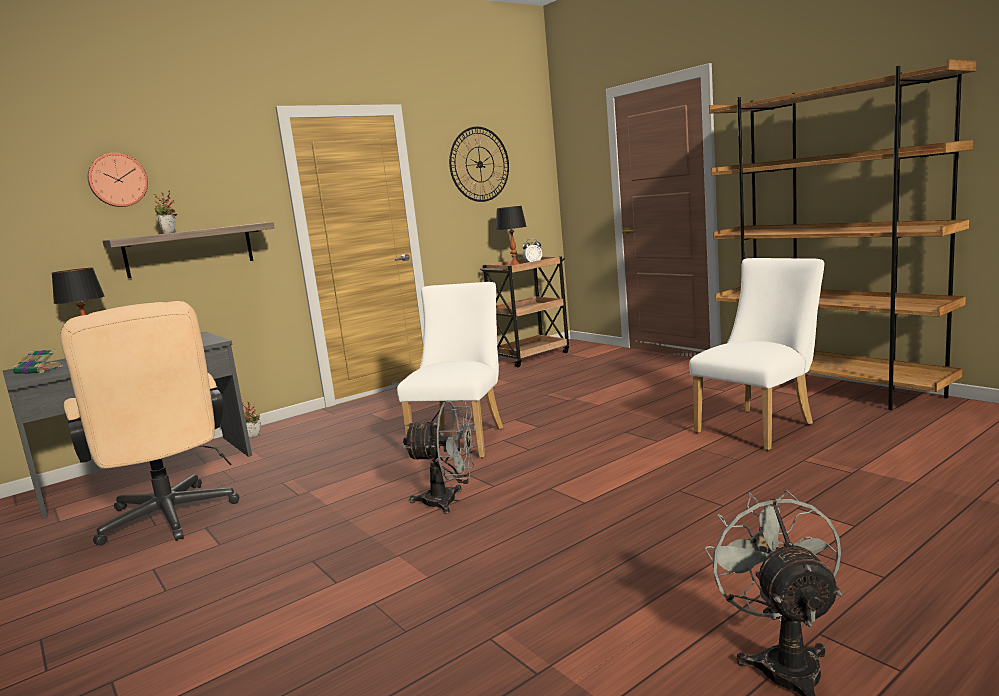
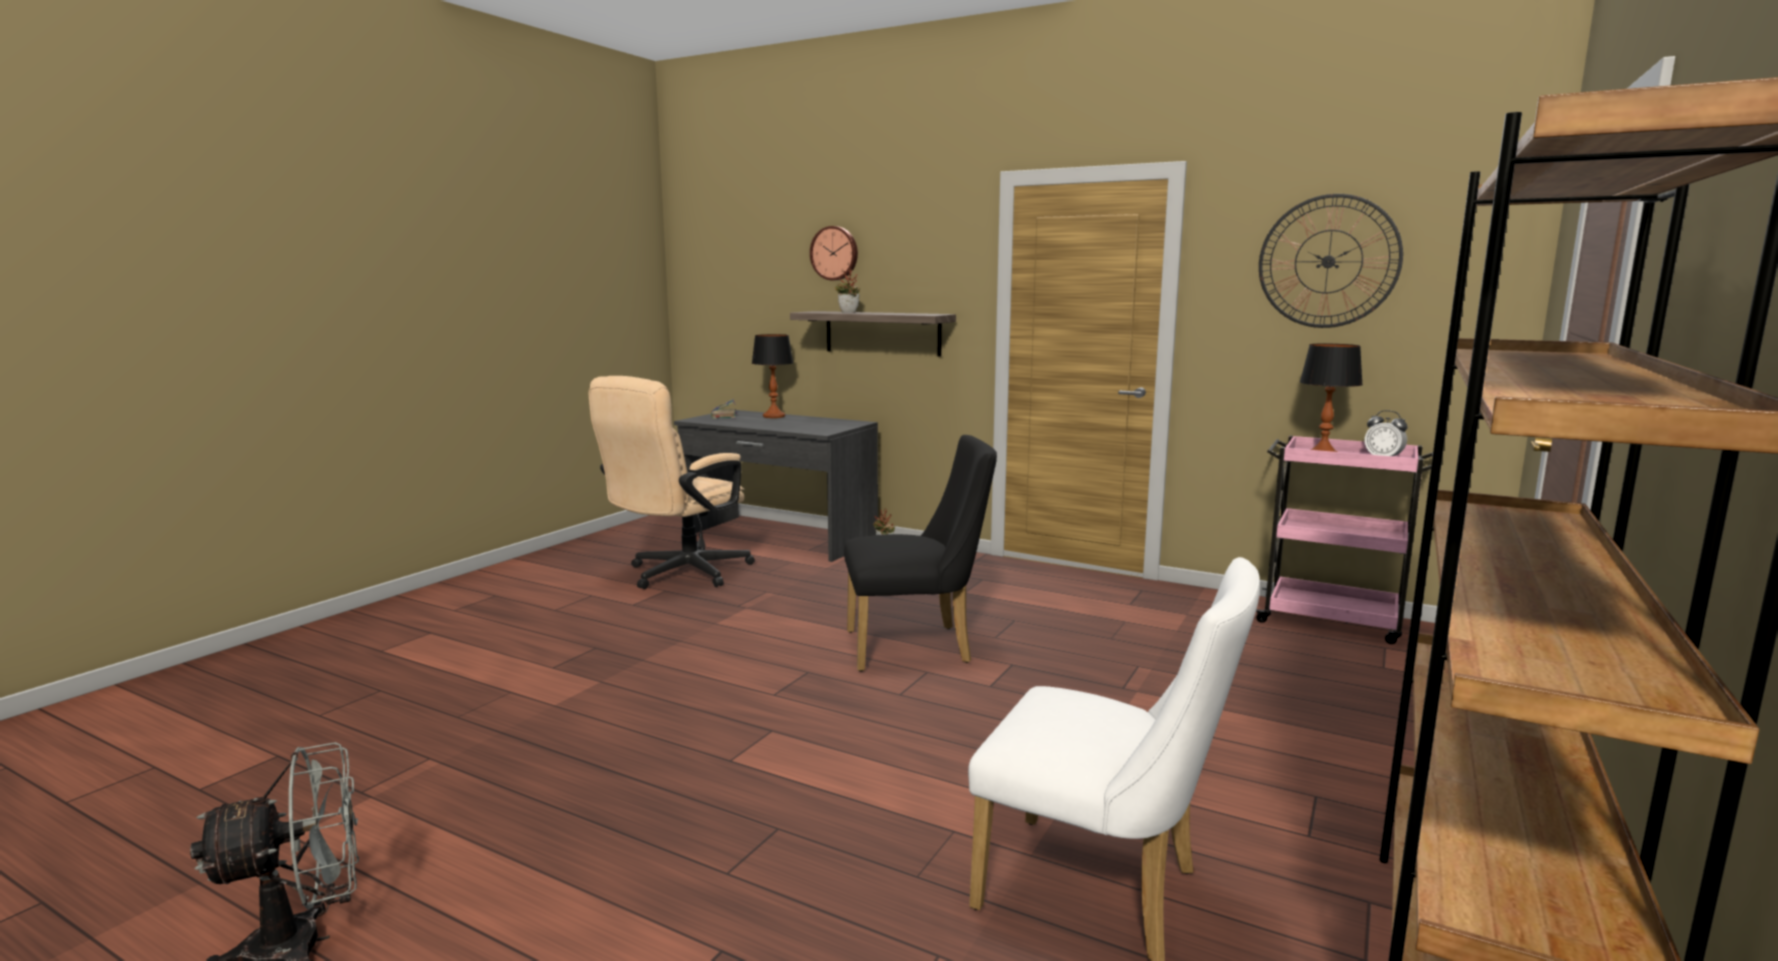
camera: 65 degrees right, 0 degrees up
white chair [397,282,503,458] -> black chair [844,435,997,672]
grey fan [403,400,476,514] -> none
brown cart [480,256,569,367] -> pink cart [1256,435,1433,644]

